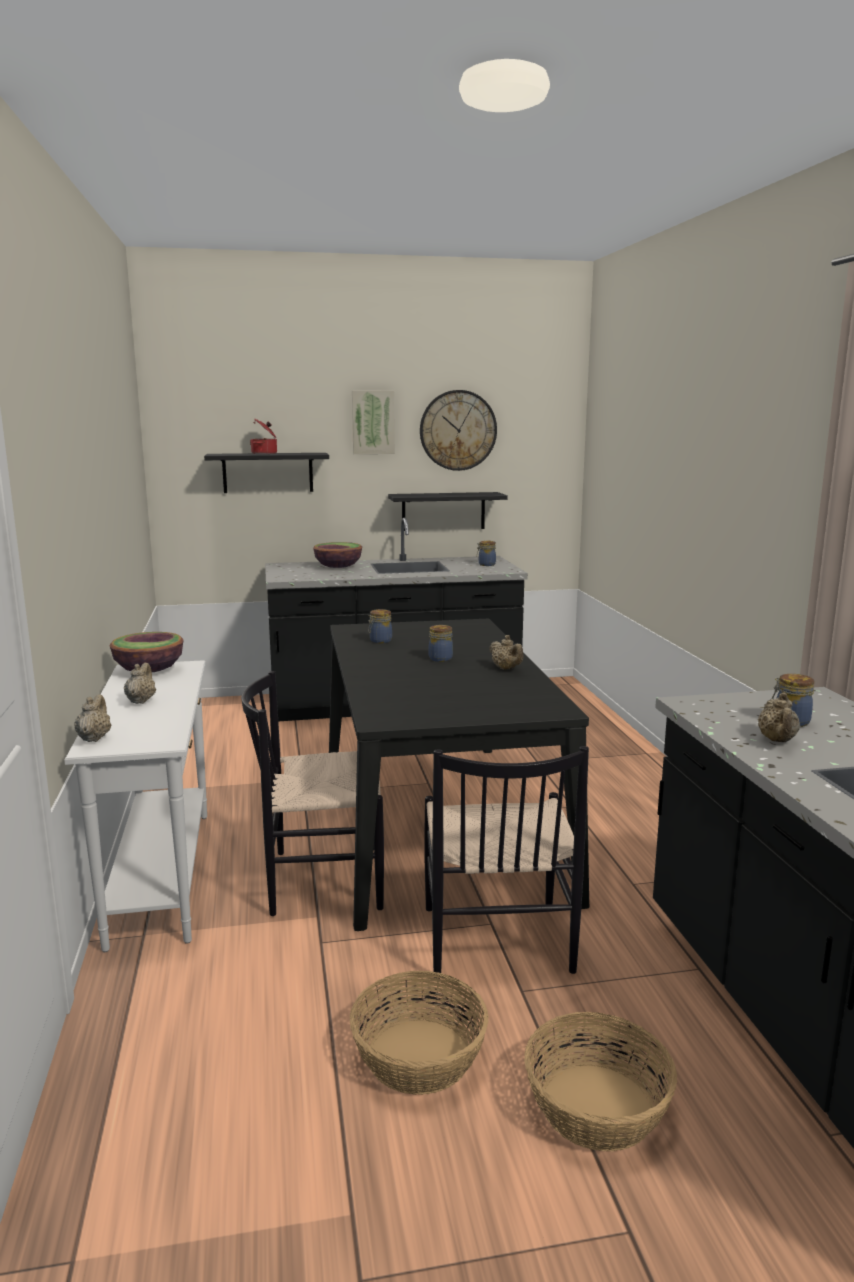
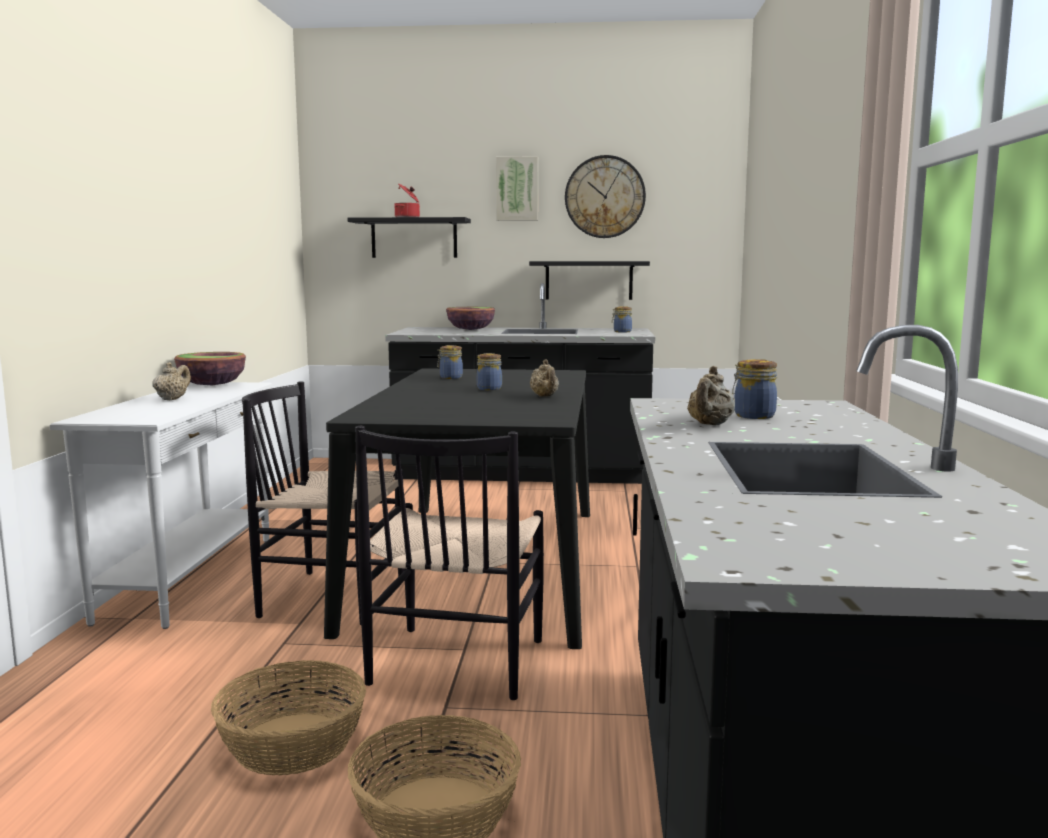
camera: 15 degrees right, 5 degrees down
beige teapot [74,694,111,742] -> none

